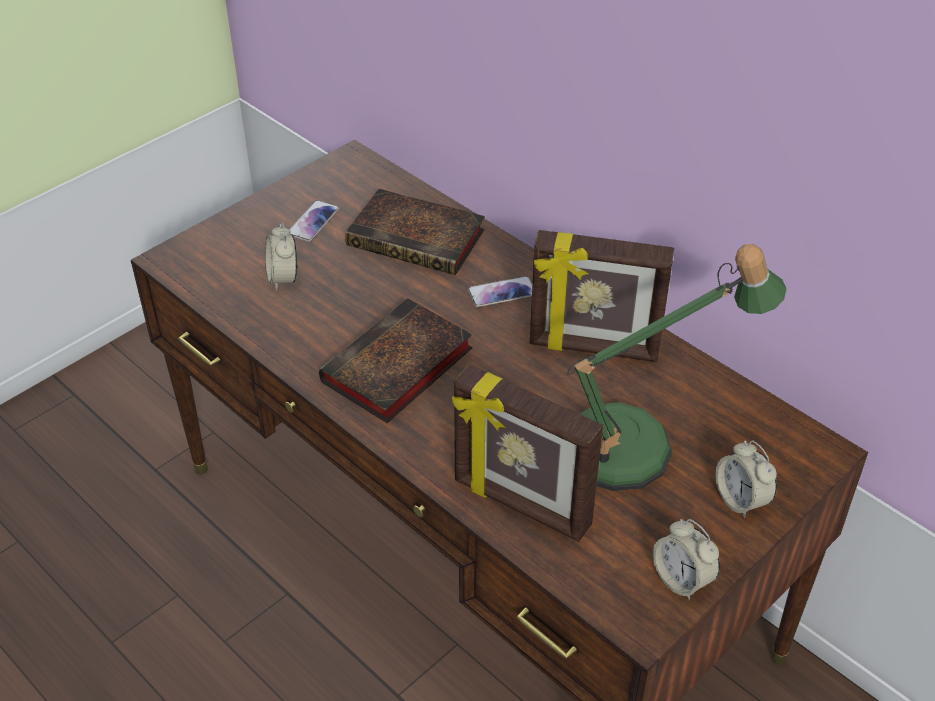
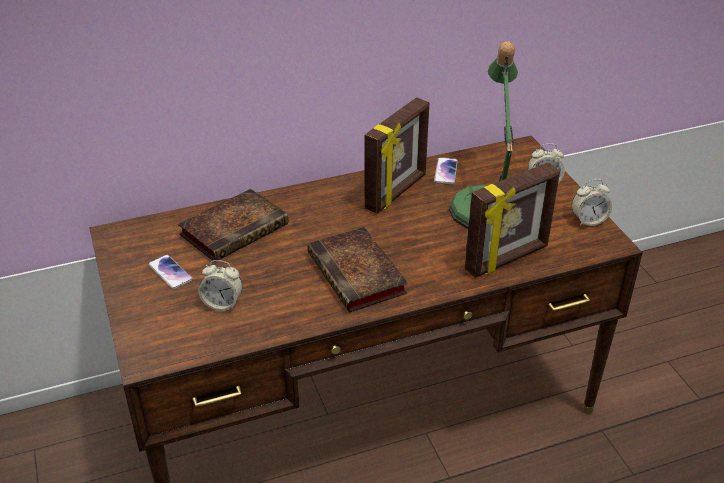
camera: 65 degrees left, 5 degrees down
phone [468,276,532,307] -> phone moved to [434,157,458,185]

